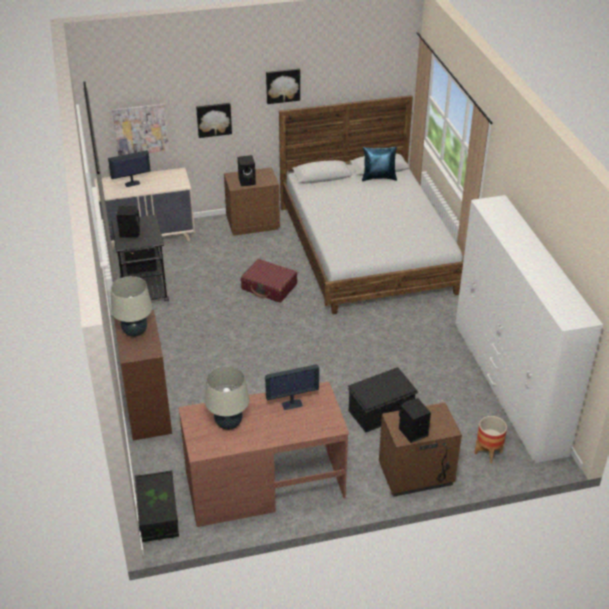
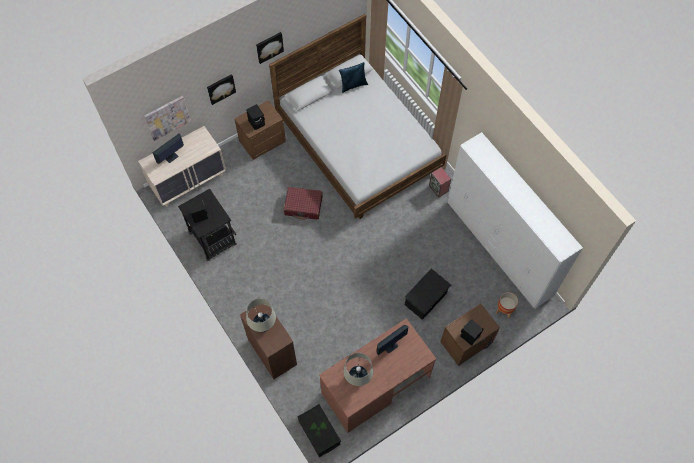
camera: 20 degrees left, 25 degrees up
none -> speaker [429,167,451,198]

